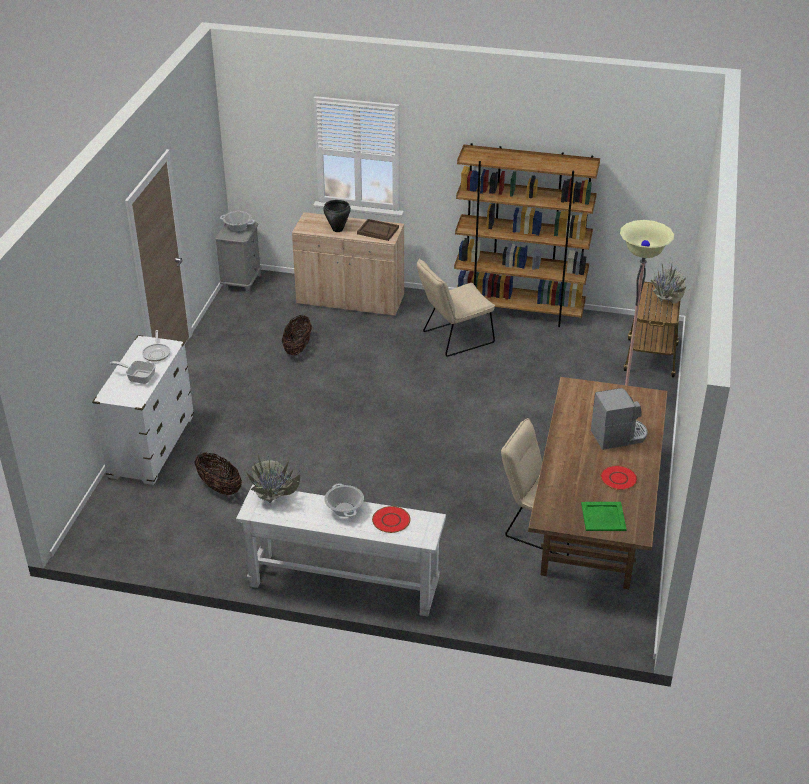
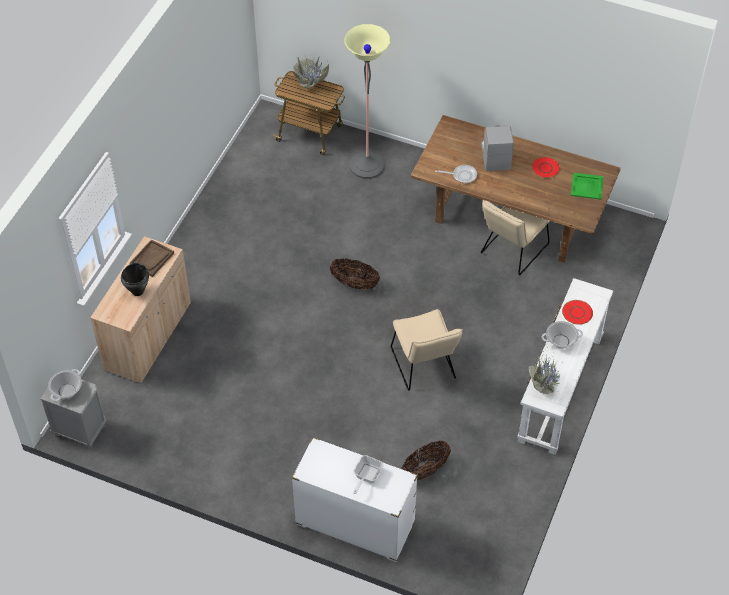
camera: 80 degrees left, 15 degrees up
frying pan [142,330,170,362] -> frying pan moved to [435,165,477,183]
basket [282,315,312,355] -> basket moved to [330,258,380,289]
beige chair [417,258,495,357] -> beige chair moved to [391,309,463,391]
brown bookcase [454,143,600,327] -> none

